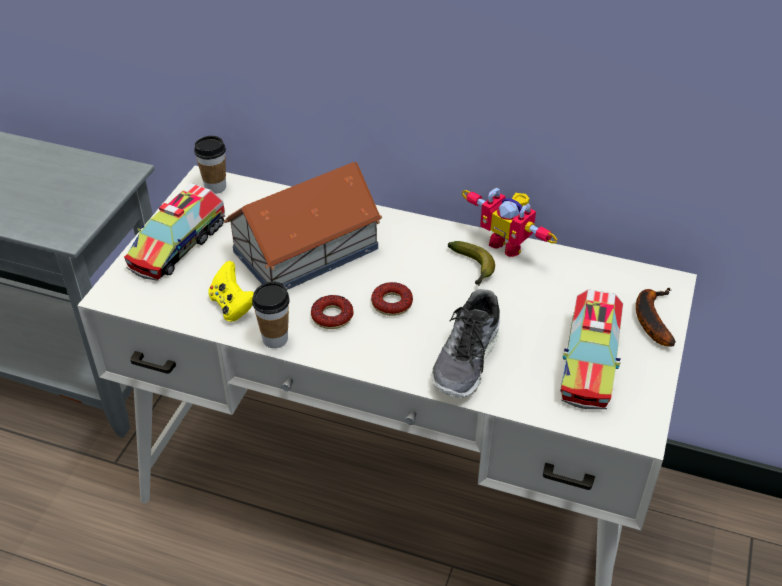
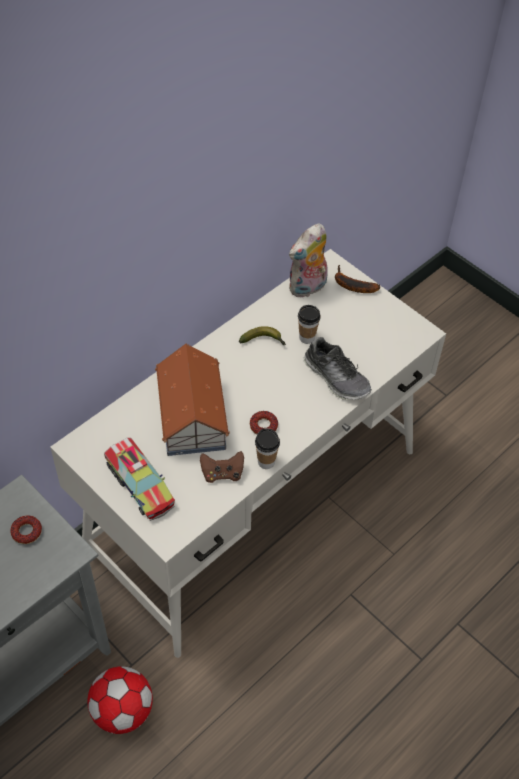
camera: 65 degrees left, 10 degrees up
cup [194,136,226,194] -> cup moved to [298,305,321,344]
yellow game controller [208,261,254,322] -> brown game controller [200,451,244,483]
donut [371,282,413,316] -> donut moved to [10,515,42,544]
toy robot [462,188,557,257] -> none
toy truck [560,289,623,409] -> none
none -> football [87,666,153,734]
none -> plush toy [289,224,328,298]

